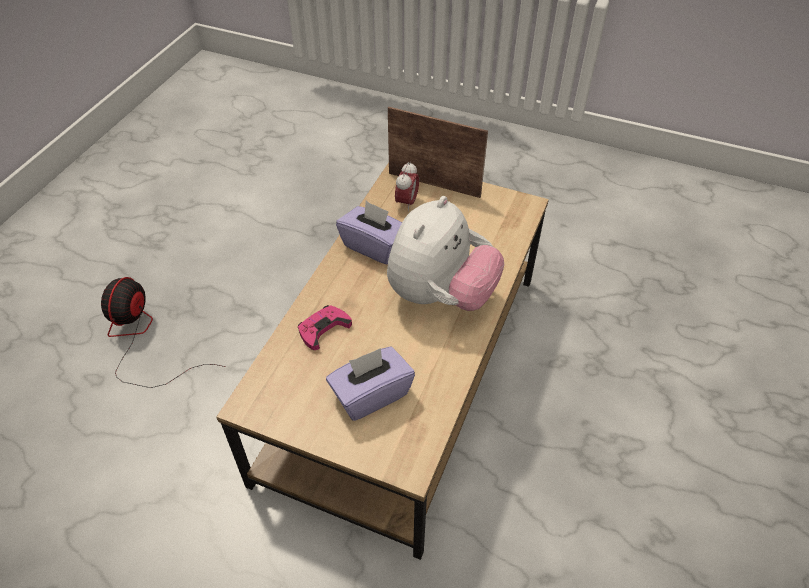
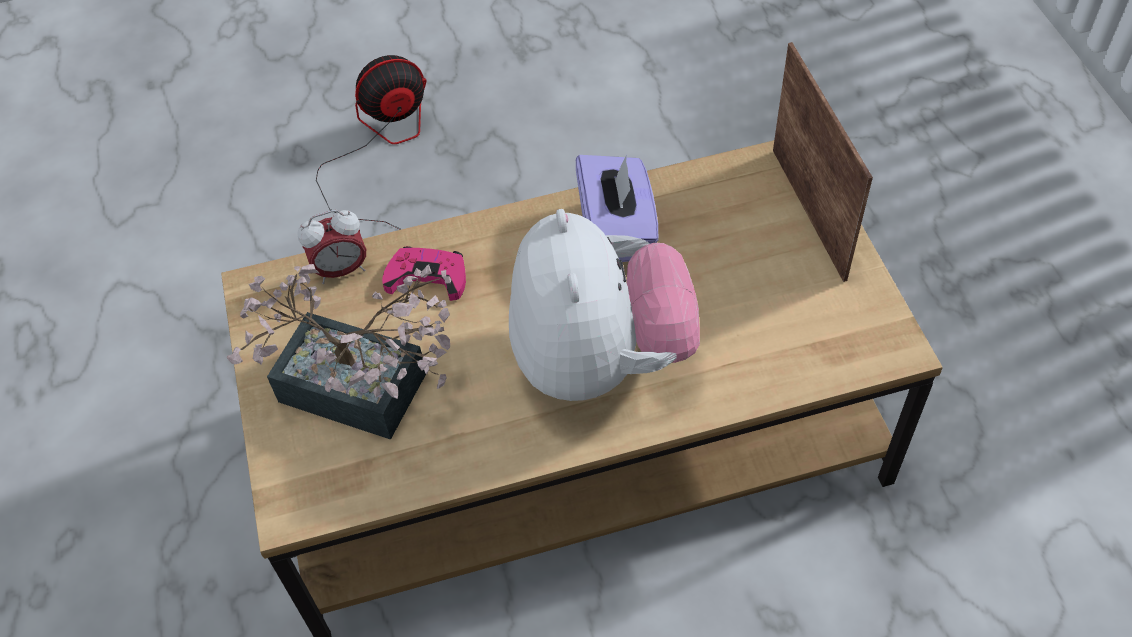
camera: 55 degrees right, 5 degrees up
purple tissue box [326,347,415,421] -> potted plant [227,264,451,440]
plush toy [387,196,504,311] -> plush toy turned 90 degrees counterclockwise [509,209,700,401]
alarm clock [395,161,419,212] -> alarm clock moved to [297,210,366,284]

